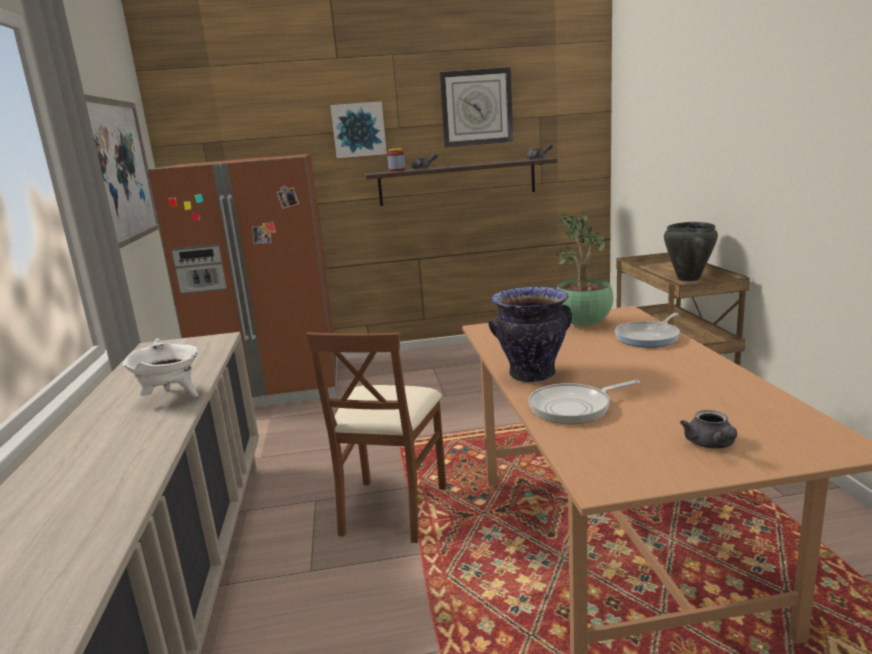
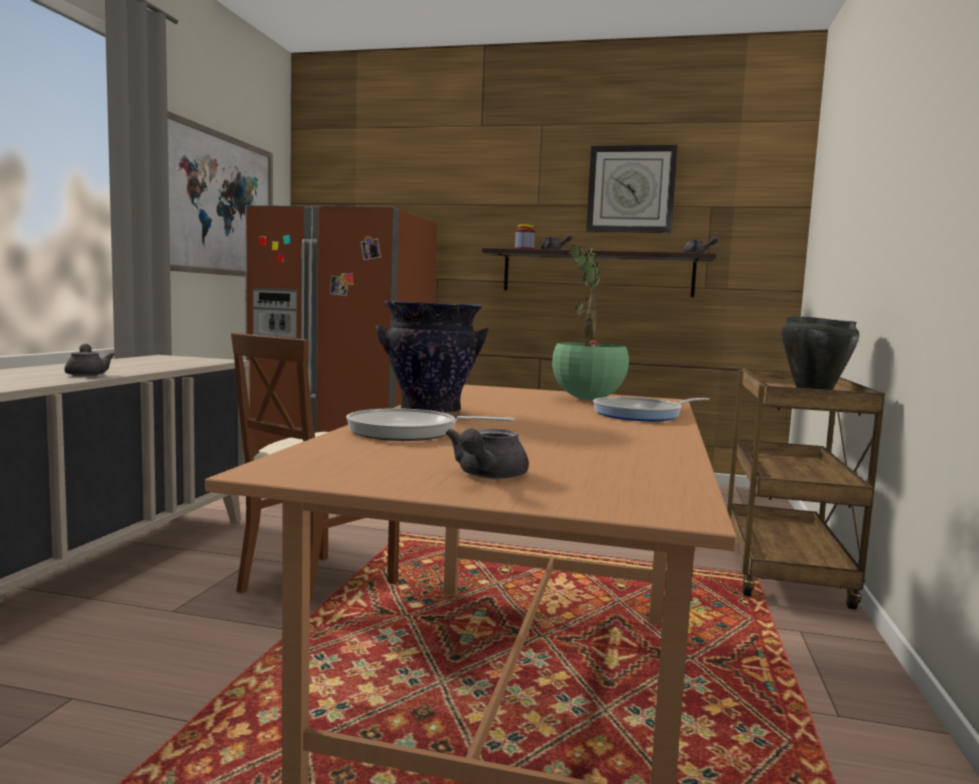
camera: 20 degrees right, 10 degrees down
white cooking pot [123,338,199,397] -> grey teapot [64,344,115,376]
picture [330,101,387,158] -> none

